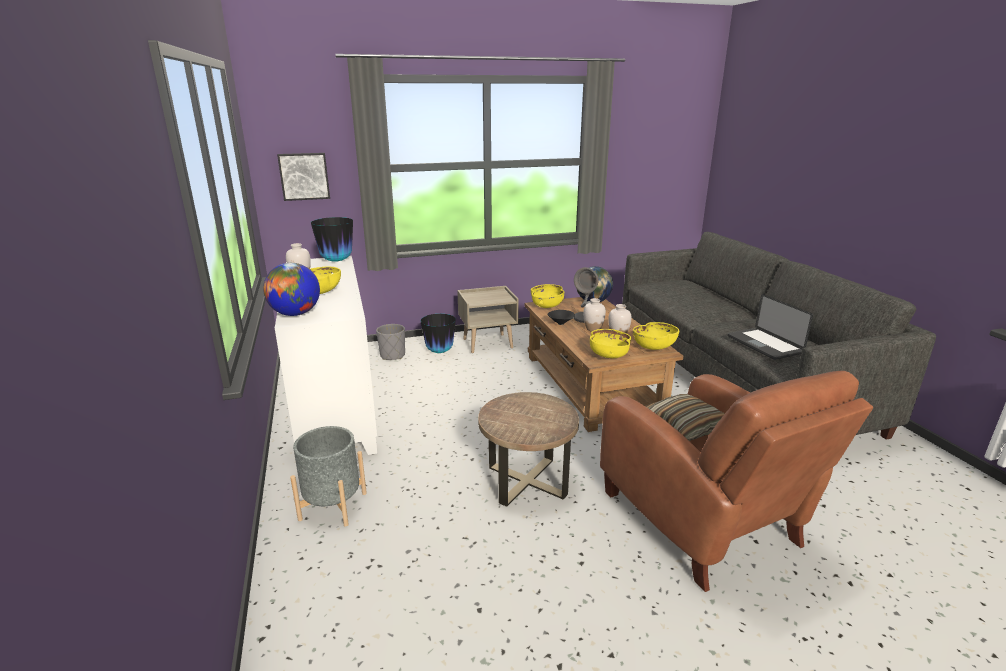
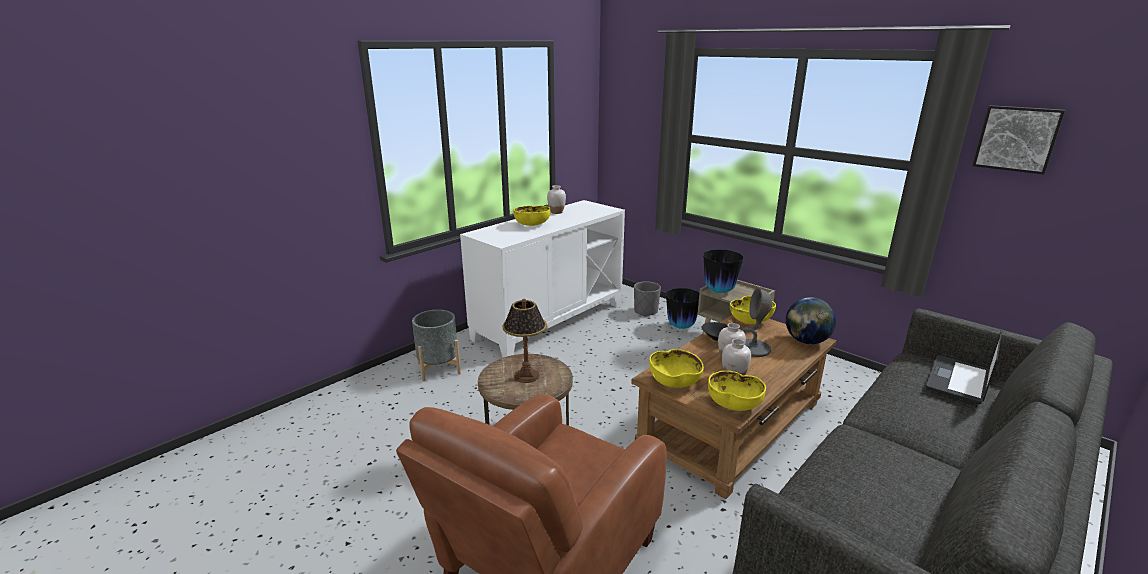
camera: 60 degrees right, 0 degrees up
globe [263,263,320,316] -> none
picture [277,153,330,201] -> picture moved to [973,105,1066,174]
vase [311,217,353,262] -> vase moved to [703,249,743,293]
pillow [645,394,725,441] -> none
laptop [728,294,813,360] -> laptop moved to [926,329,1002,404]
none -> table lamp [503,299,547,383]

